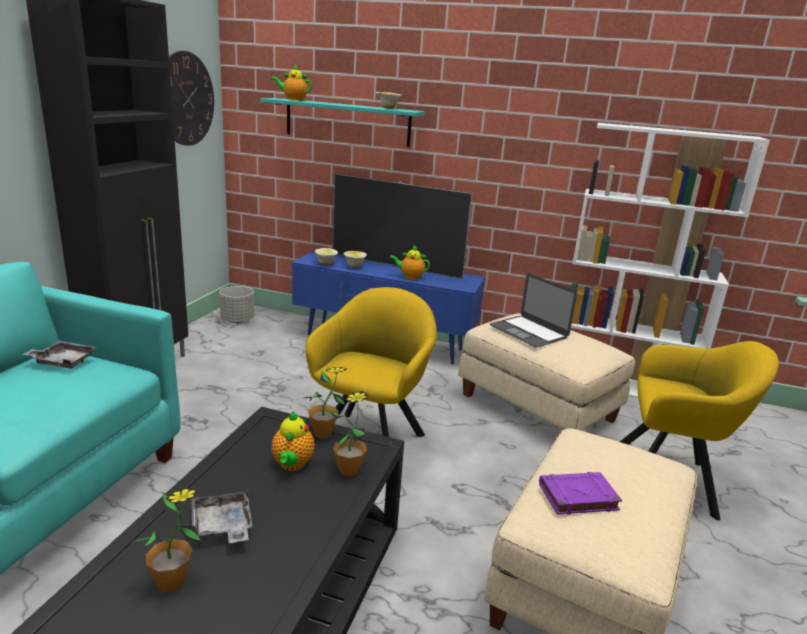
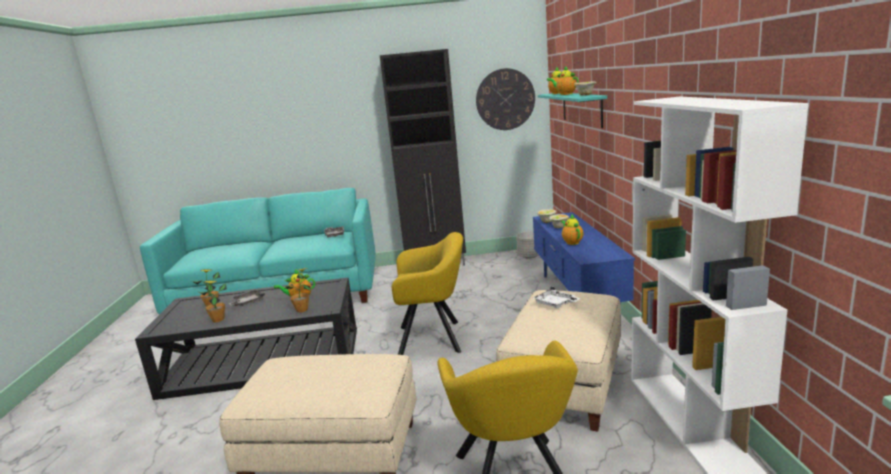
camera: 70 degrees right, 5 degrees down
potted plant [305,367,347,438] -> potted plant moved to [198,280,227,322]
television [333,174,472,279] -> none
laptop [490,273,577,348] -> white tray [533,286,581,308]
purple book [539,472,622,515] -> none
none -> teapot [548,66,579,95]

